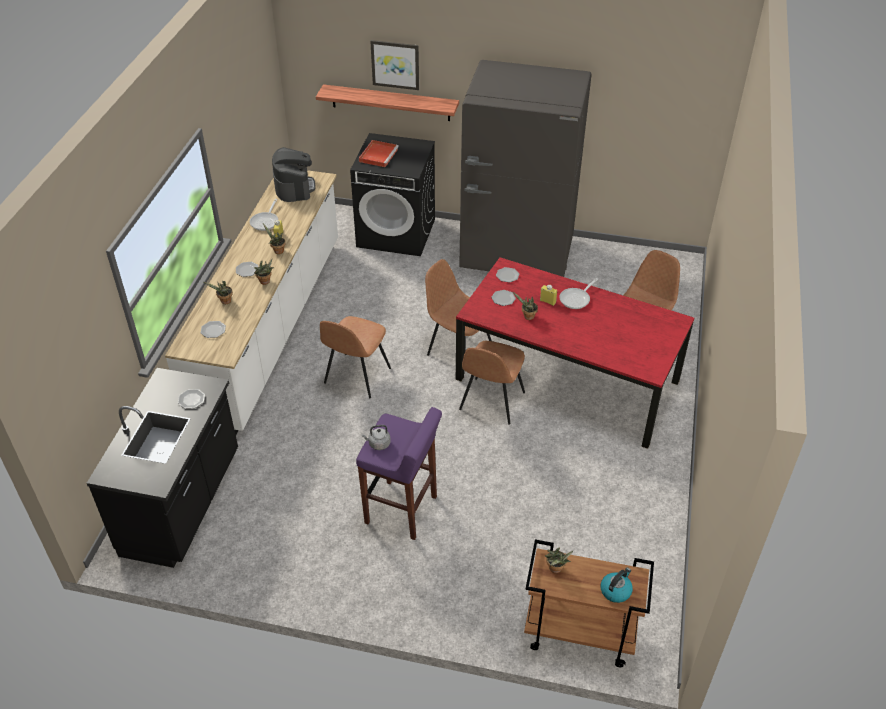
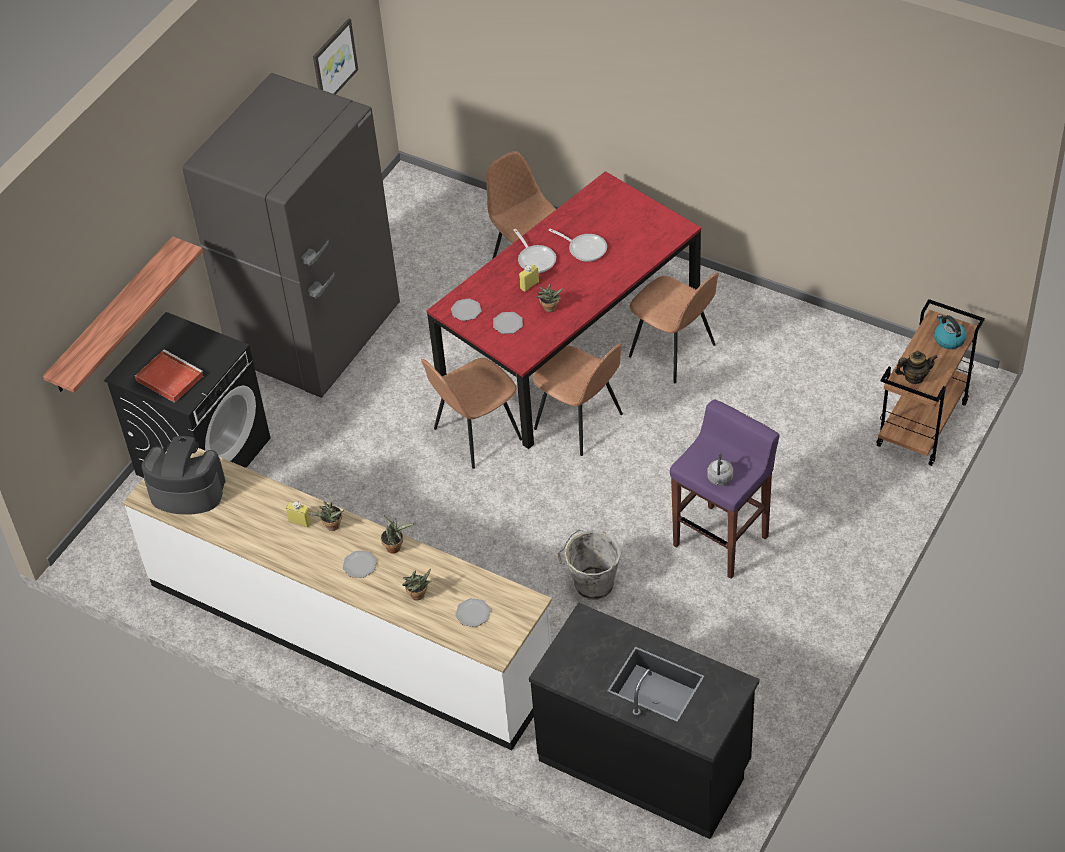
camera: 70 degrees left, 5 degrees up
plate [178,389,205,409] -> none
frying pan [250,199,278,231] -> frying pan moved to [549,229,607,262]
brown chair [320,316,391,398] -> brown chair moved to [629,272,719,383]
picture [370,40,419,90] -> picture moved to [313,18,358,95]
potted plant [545,548,574,573] -> teapot [895,351,937,384]
none -> grey bucket [558,530,621,600]

